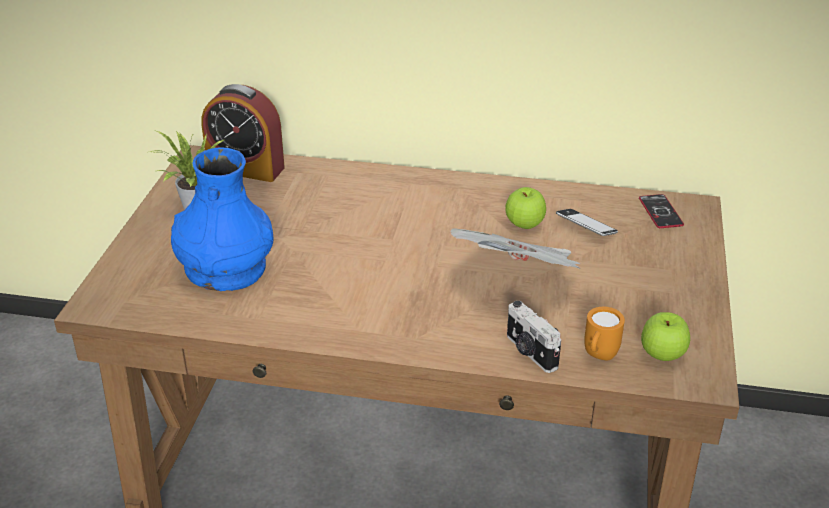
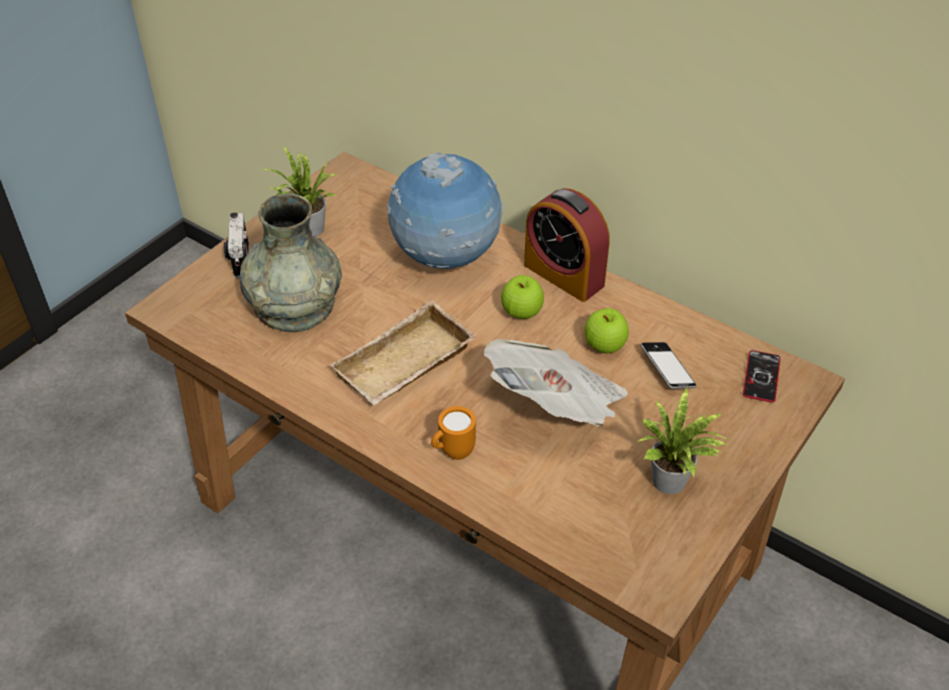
camera: 25 degrees right, 10 degrees up
blue vase [171,147,274,291] -> grey vase [240,193,342,332]
alarm clock [201,84,285,182] -> alarm clock moved to [524,188,610,302]
camera [507,301,561,373] -> camera moved to [224,212,249,278]
orange mug [584,307,625,360] -> orange mug moved to [431,406,476,460]
apple [641,312,690,361] -> apple moved to [501,275,544,319]
none -> beige tray [330,300,476,405]
none -> globe [387,152,504,269]
none -> potted plant [635,388,732,494]

